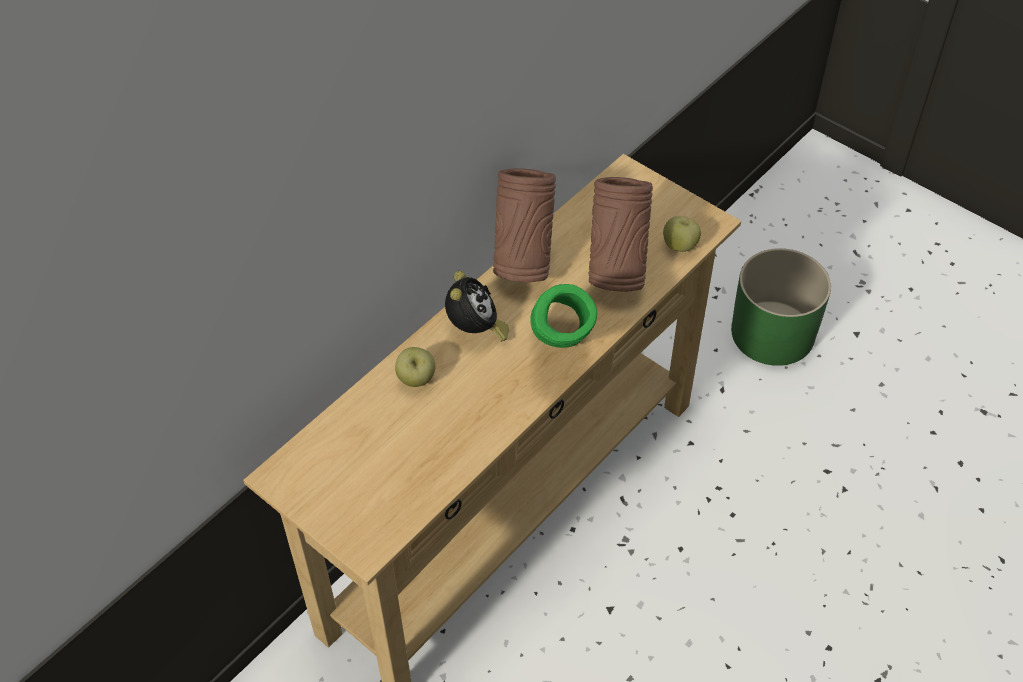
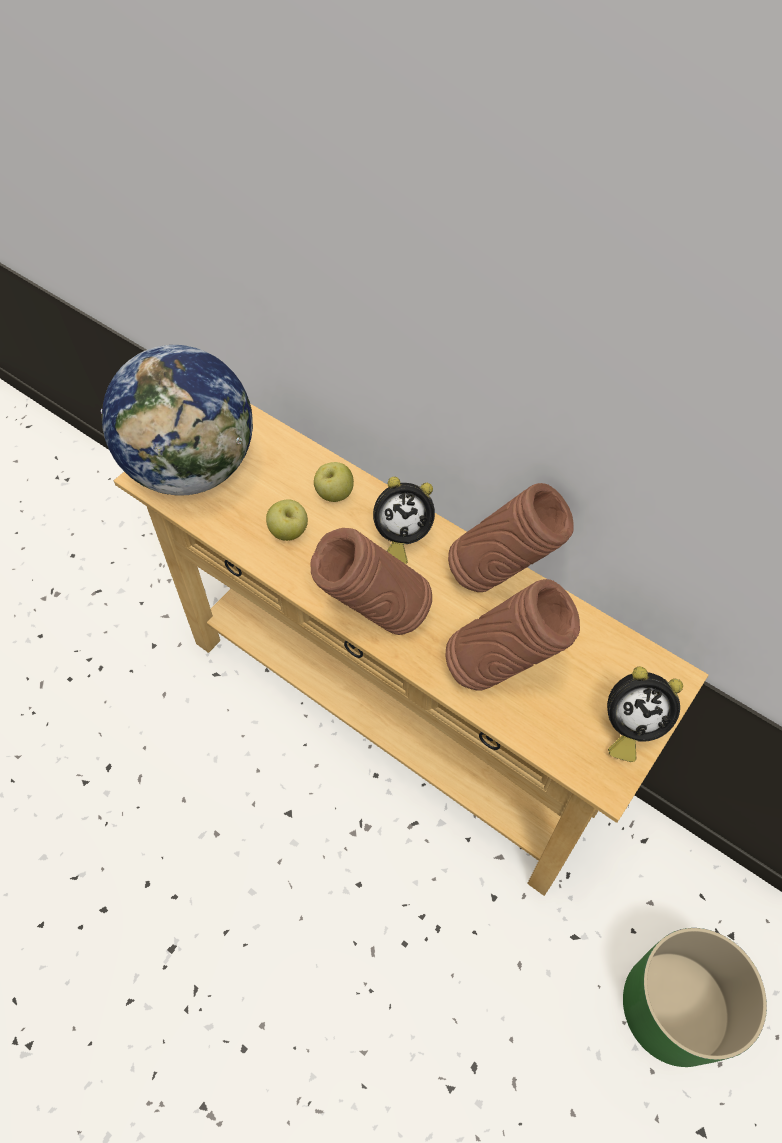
camera: 85 degrees right, 5 degrees up
green vase [530,284,597,348] -> brown vase [311,528,432,635]
apple [663,216,701,252] -> apple moved to [266,499,308,541]
none -> globe [101,345,253,496]
none -> alarm clock [607,667,683,762]

